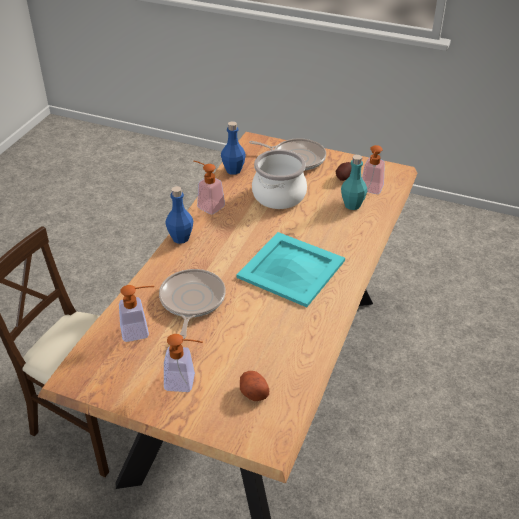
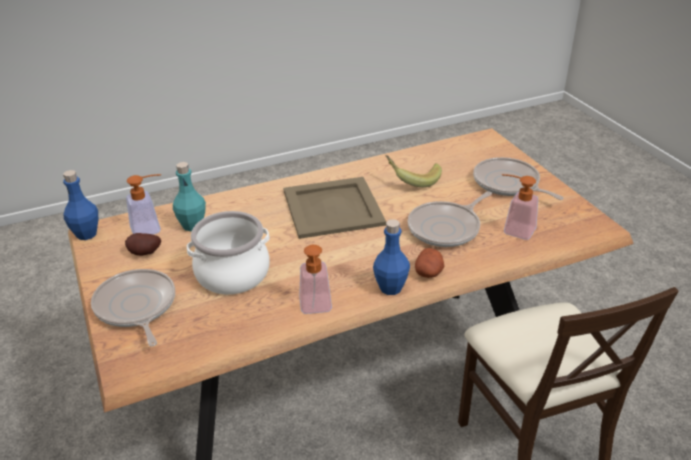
camera: 135 degrees left, 5 degrees down
soap dispenser [164,334,203,392] -> frying pan [473,157,564,200]
blue bottle [221,121,246,175] -> blue bottle moved to [63,170,99,240]
turquoise tray [237,232,345,307] -> beige tray [283,177,386,239]
potato [240,371,269,401] -> potato moved to [415,248,444,278]
none -> banana [385,155,442,187]

